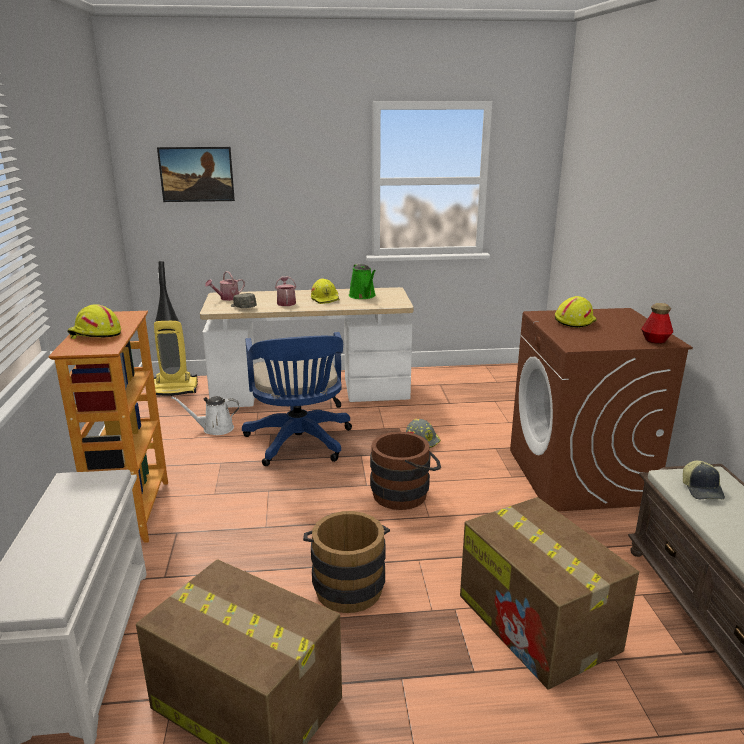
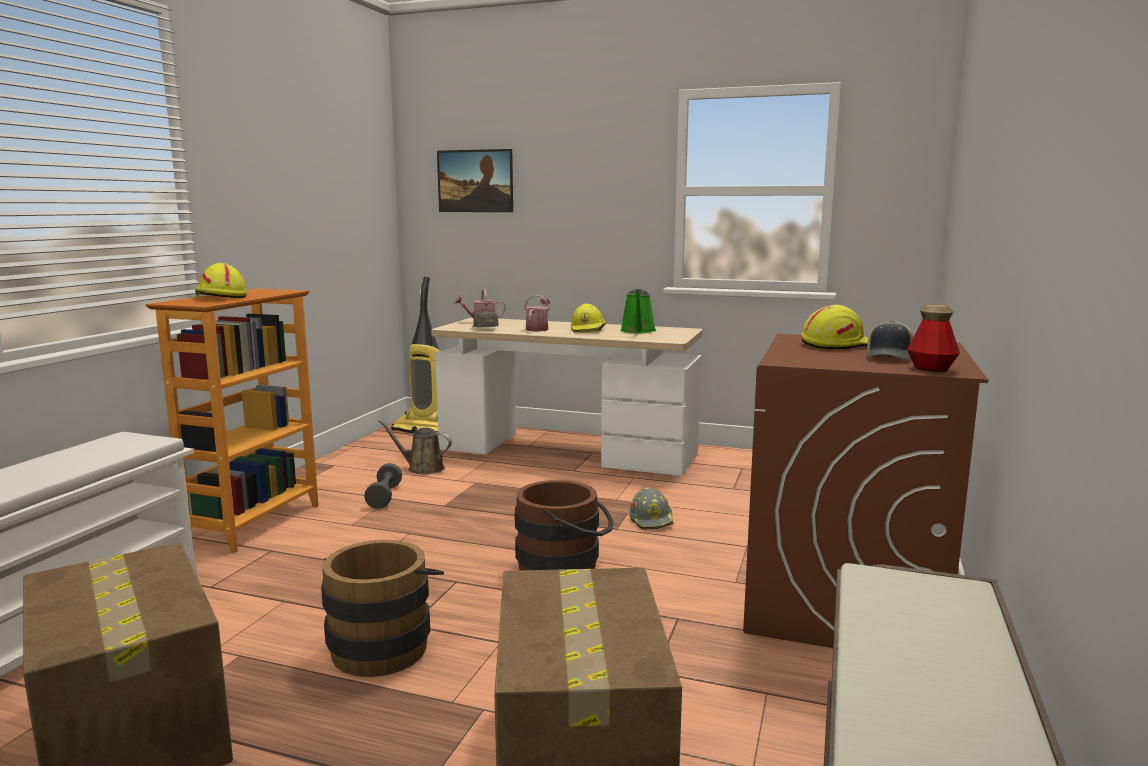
camera: 25 degrees right, 10 degrees down
white watering can [171,396,240,435] -> brown watering can [378,420,452,474]
blue office chair [242,332,352,466] -> none
cap [683,460,725,499] -> cap moved to [866,320,914,360]
none -> grey dumbbell [364,463,402,509]

